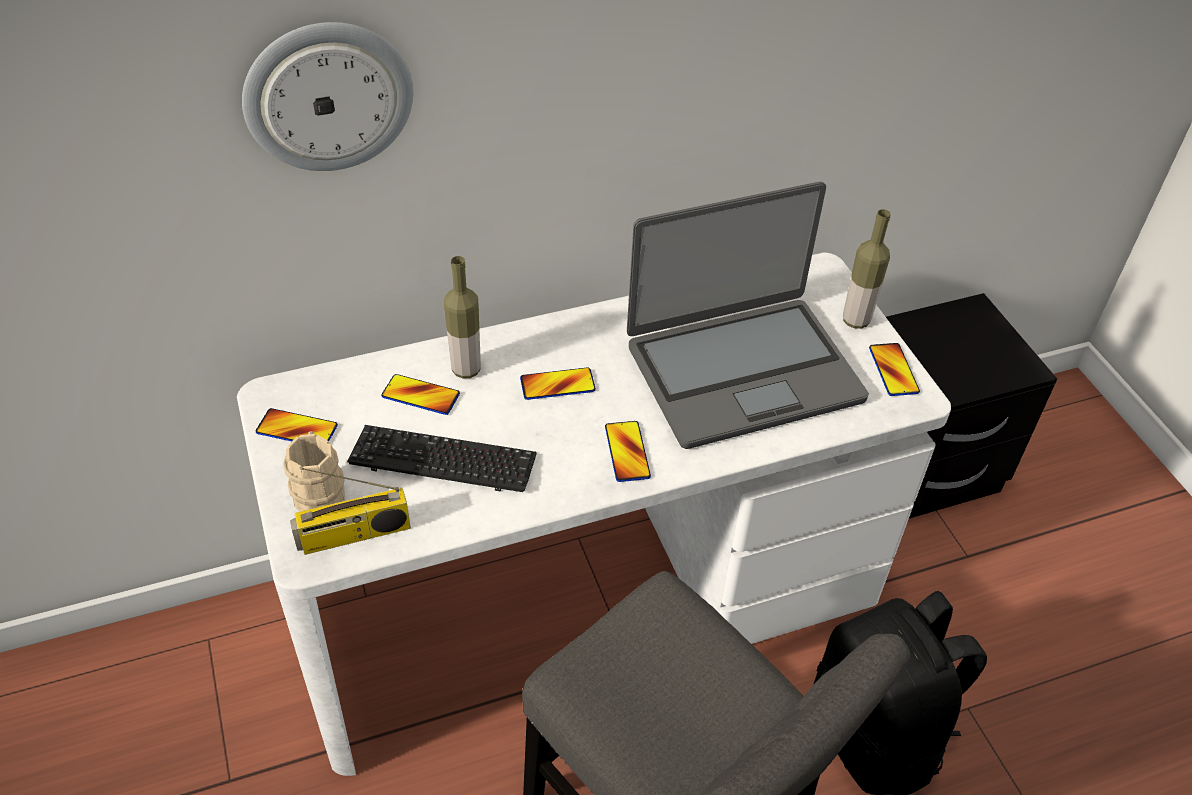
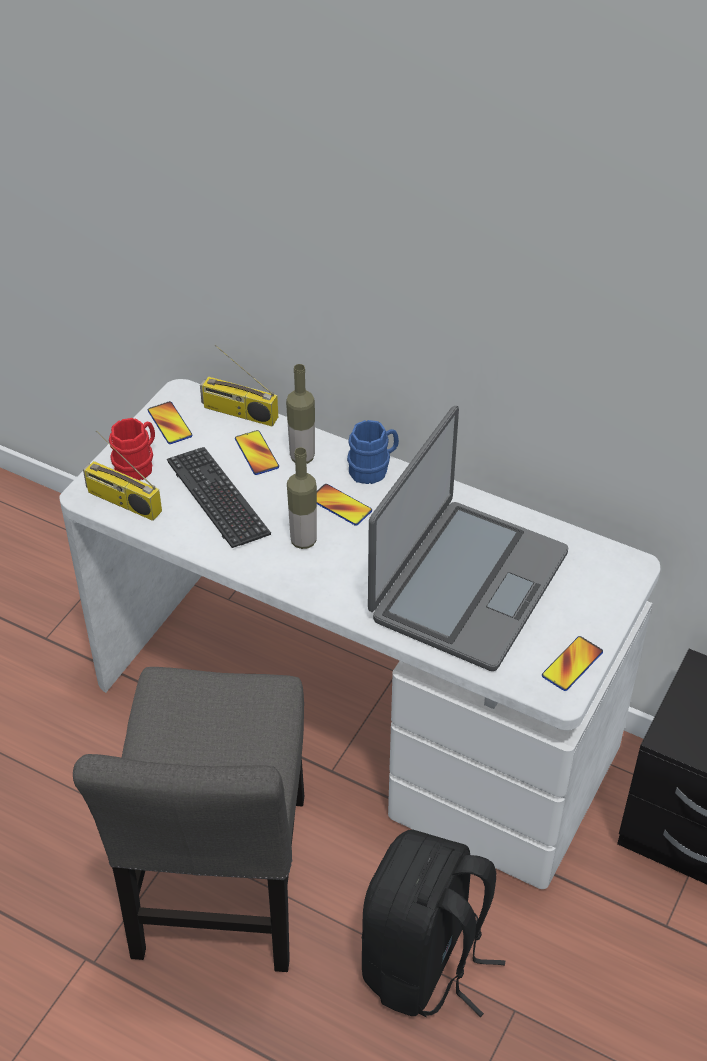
camera: 50 degrees right, 0 degrees up
wall clock [242,22,413,171] -> none
beige mug [283,431,345,511] -> red mug [109,418,155,481]
phone [605,421,651,482] -> none
laptop [627,182,869,449] -> laptop turned 90 degrees counterclockwise [368,406,569,671]
bottle [843,209,891,329] -> bottle moved to [287,447,317,549]
none -> radio [200,345,278,427]
none -> blue mug [347,420,399,484]

